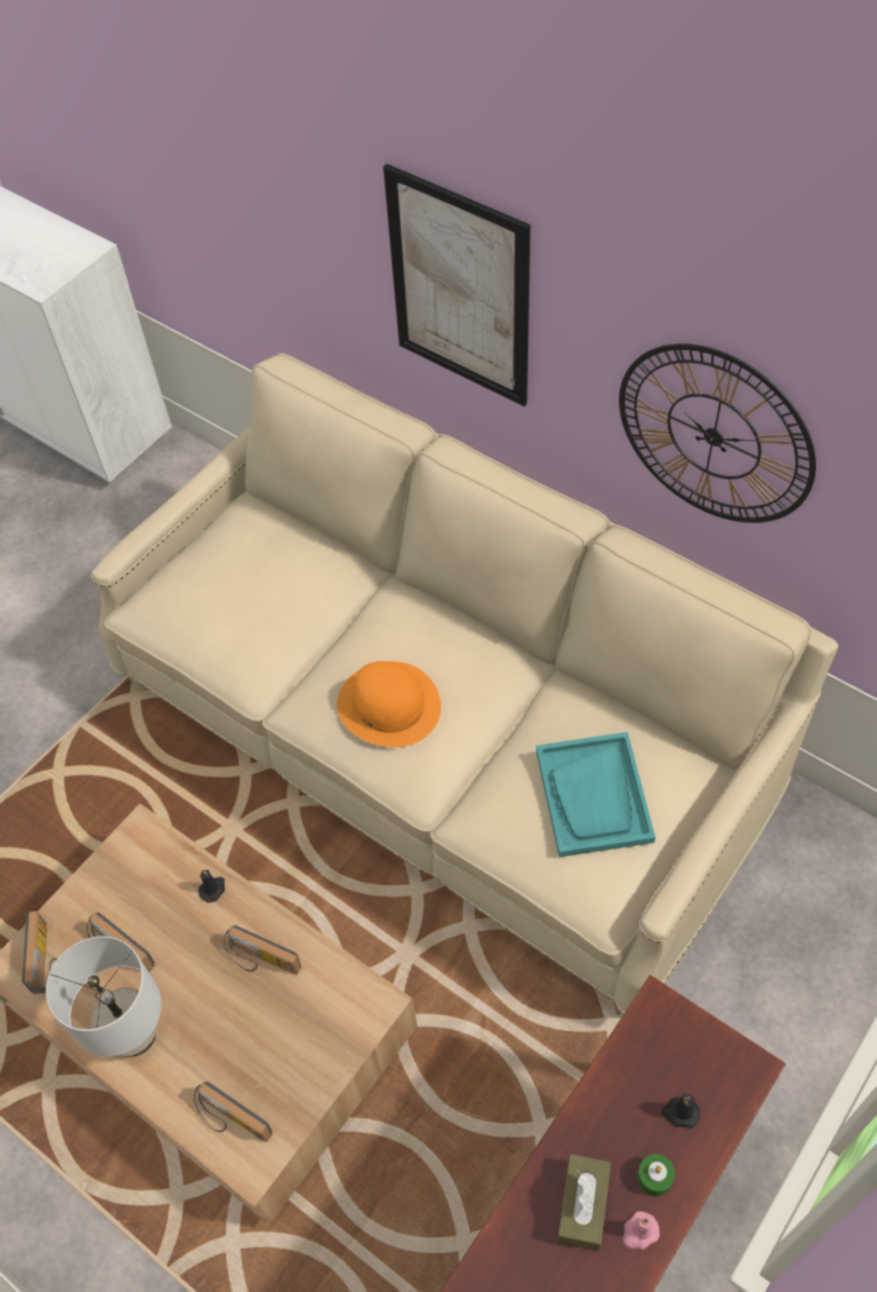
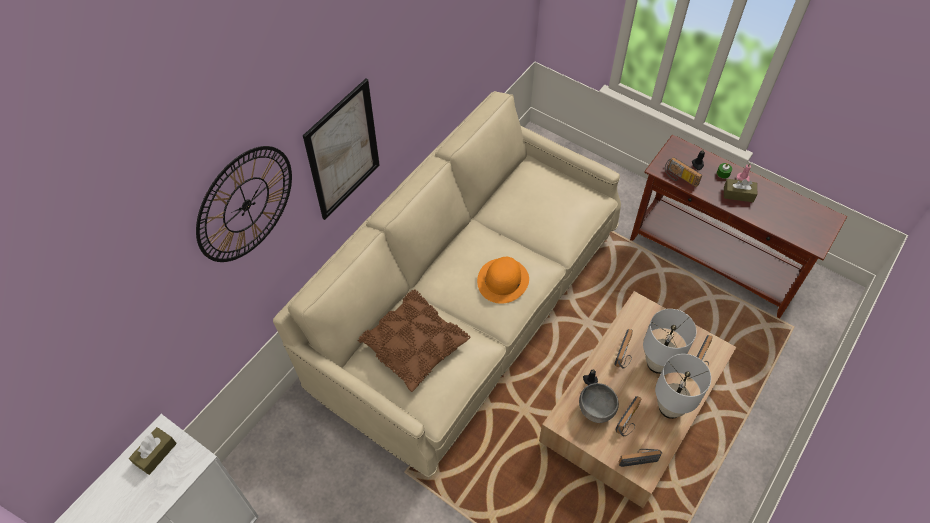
camera: 95 degrees left, 0 degrees up
turquoise tray [536,732,656,857] -> none
wall clock [619,344,816,523] -> wall clock moved to [196,146,292,262]
none -> brown tissue box [129,427,177,475]
none -> brown pillow [358,289,471,392]
none -> grey bowl [579,383,619,423]
none -> white table lamp [643,309,697,374]
none -> radio [665,157,702,187]

